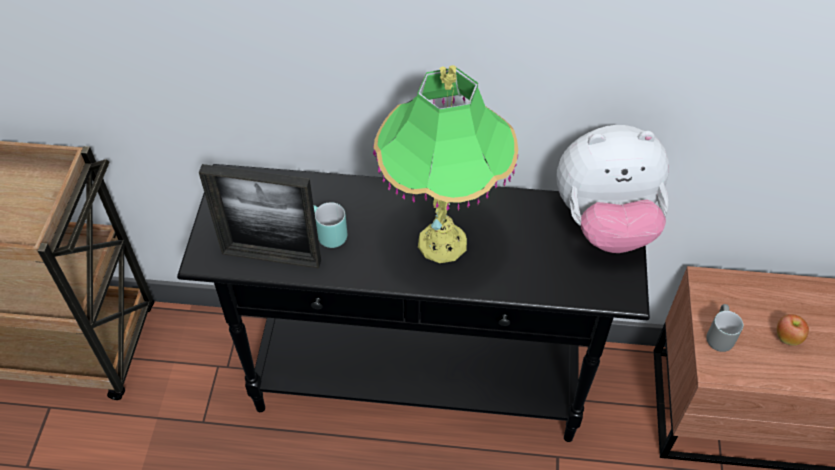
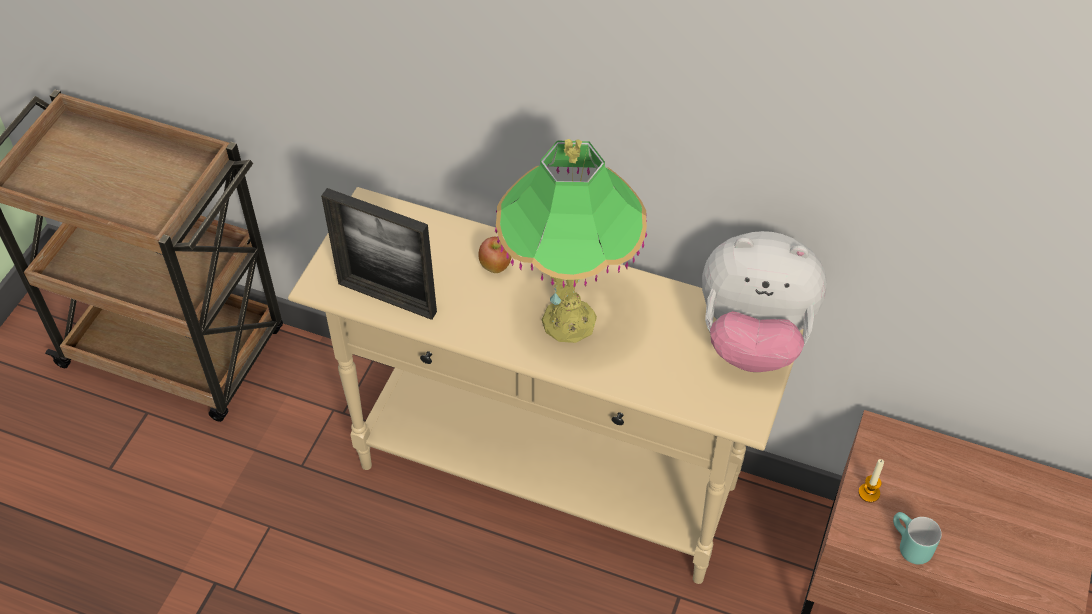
camera: 15 degrees right, 0 degrees up
black console table [177,164,650,442] -> beige console table [288,187,803,584]
turquoise mug [313,202,347,248] -> turquoise mug moved to [893,512,942,564]
grey mug [706,304,743,352] -> candle [858,459,884,502]
apple [777,314,809,346] -> apple moved to [479,237,512,273]

